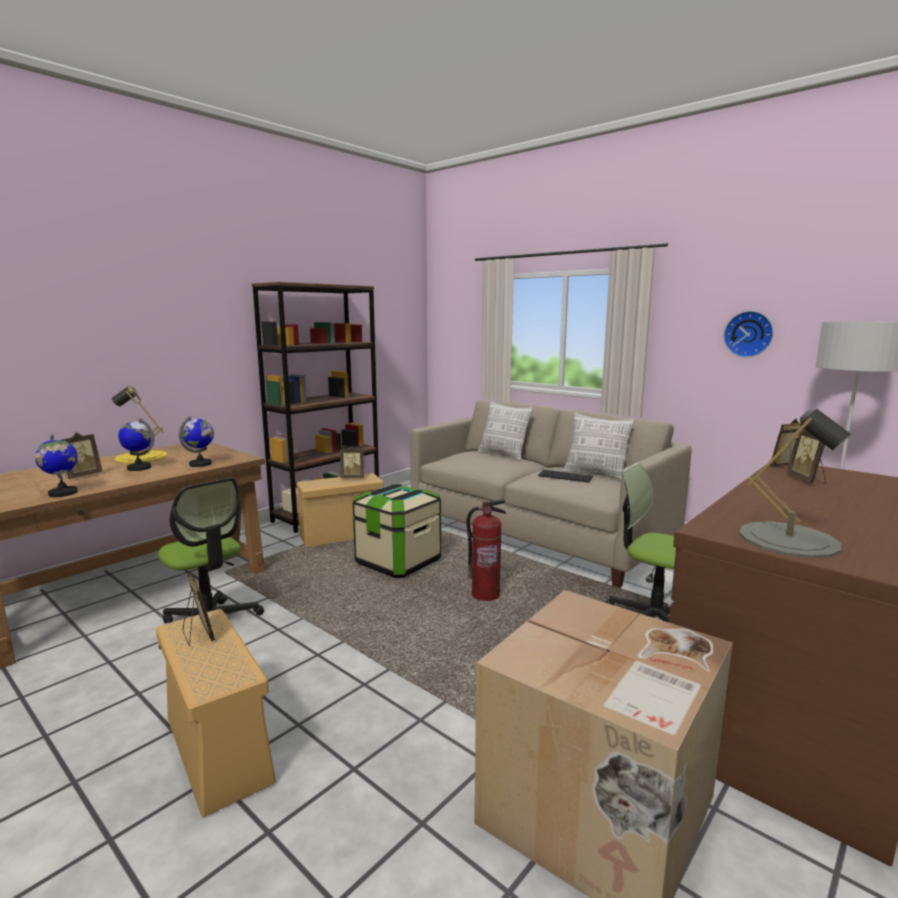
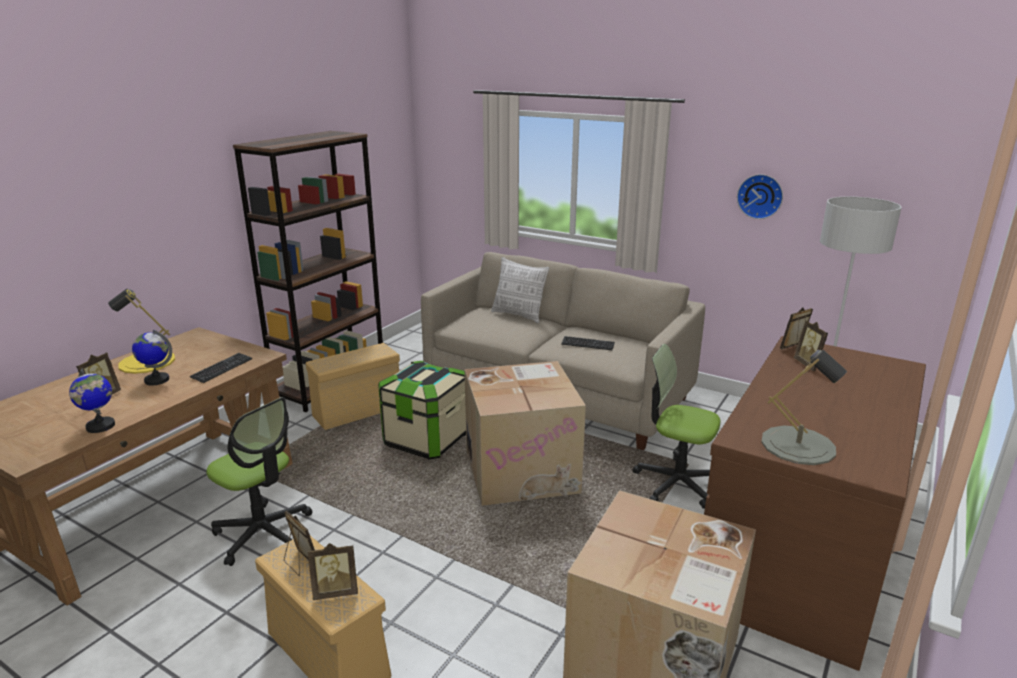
camera: 10 degrees left, 10 degrees up
globe [179,416,214,467] -> keyboard [190,353,252,383]
picture frame [340,446,364,478] -> picture frame moved to [308,543,358,600]
fire extinguisher [466,499,506,601] -> cardboard box [464,361,586,506]
pillow [563,412,634,480] -> none

